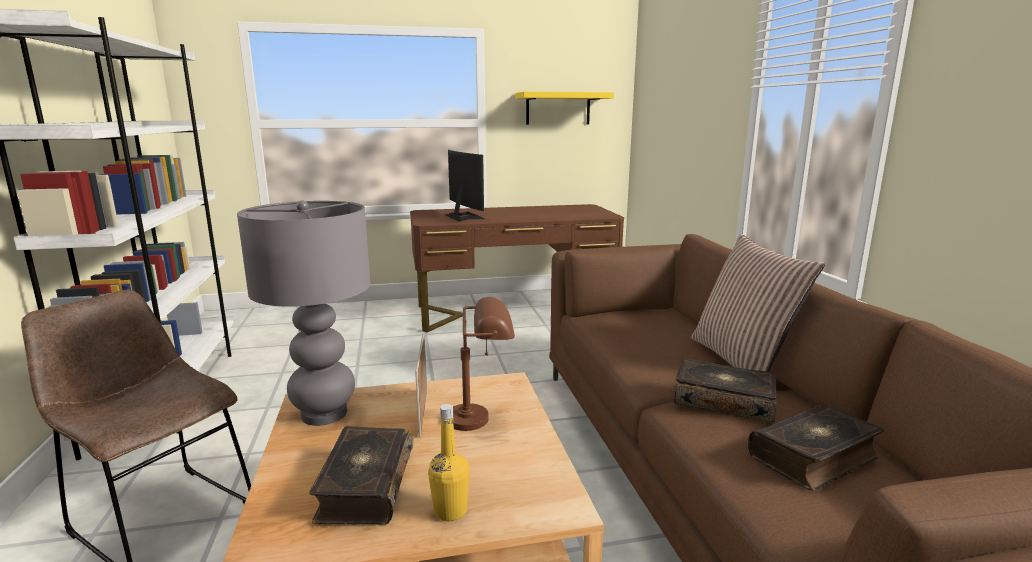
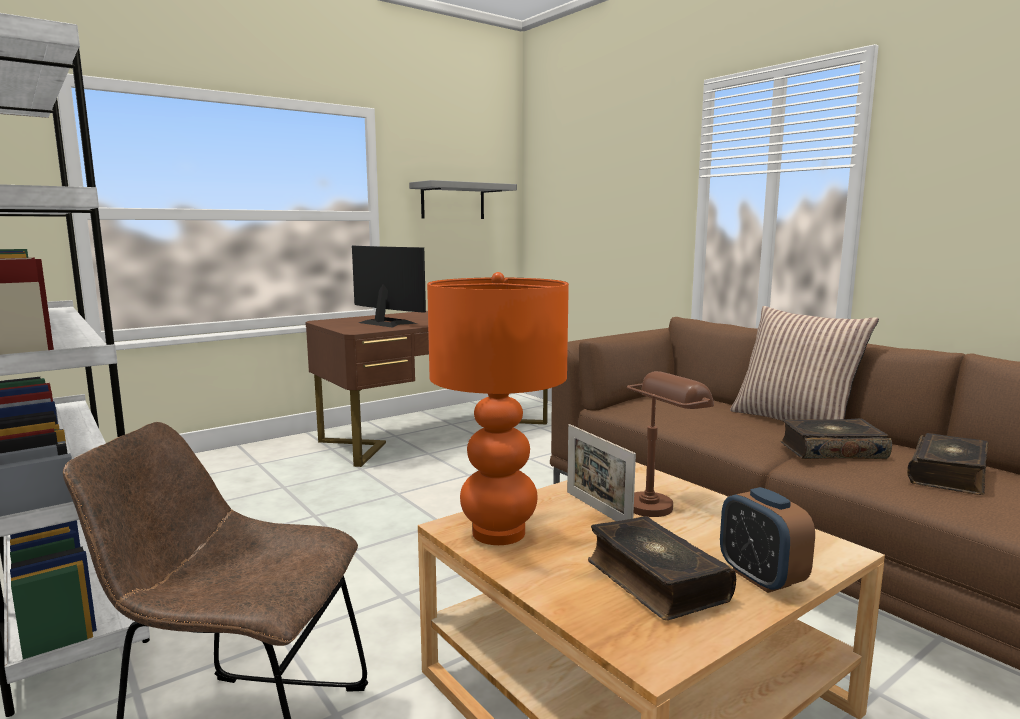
camera: 25 degrees left, 5 degrees down
grey table lamp [237,200,370,426] -> orange table lamp [427,272,569,545]
yellow bottle [428,404,470,521] -> alarm clock [720,487,815,593]
yellow shelf [515,92,614,125] -> grey shelf [409,180,517,219]

